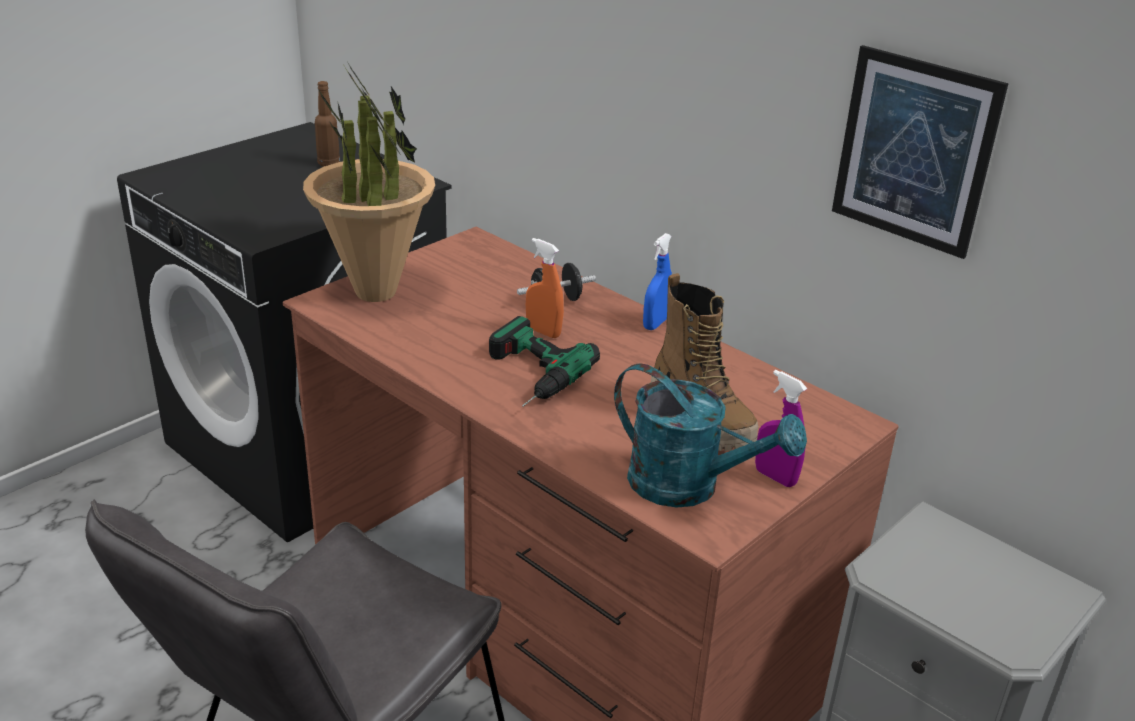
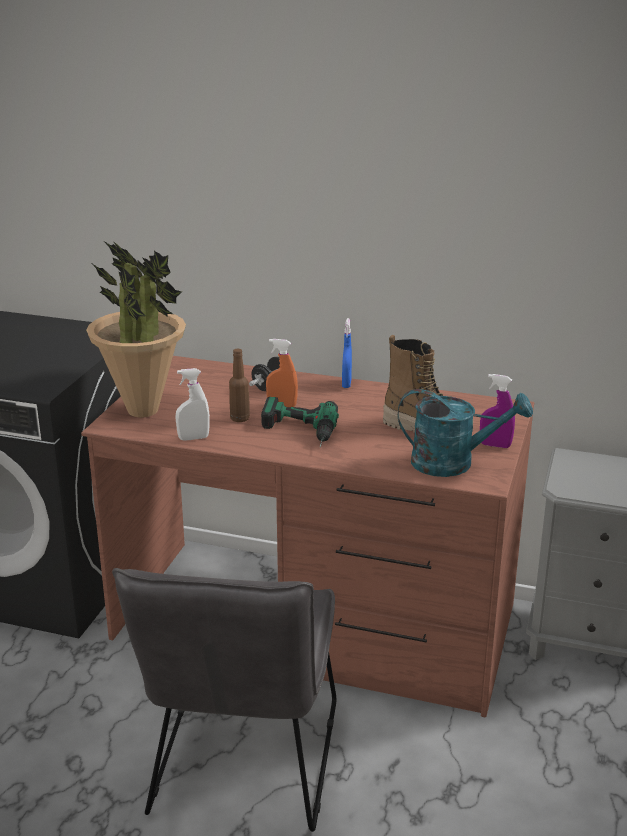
camera: 25 degrees left, 5 degrees down
brown bottle [315,81,340,166] -> brown bottle moved to [229,349,250,422]
picture [832,45,1009,259] -> none
none -> white spray bottle [176,368,210,440]

